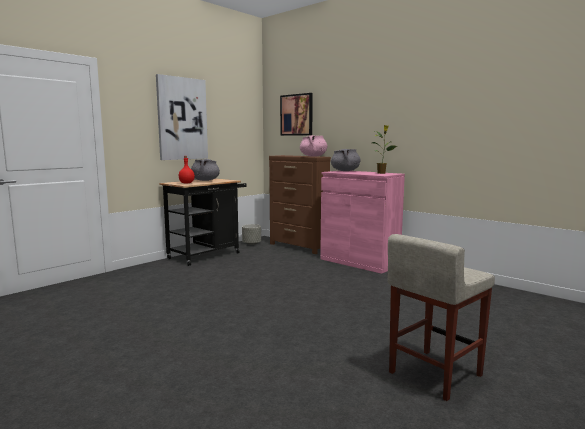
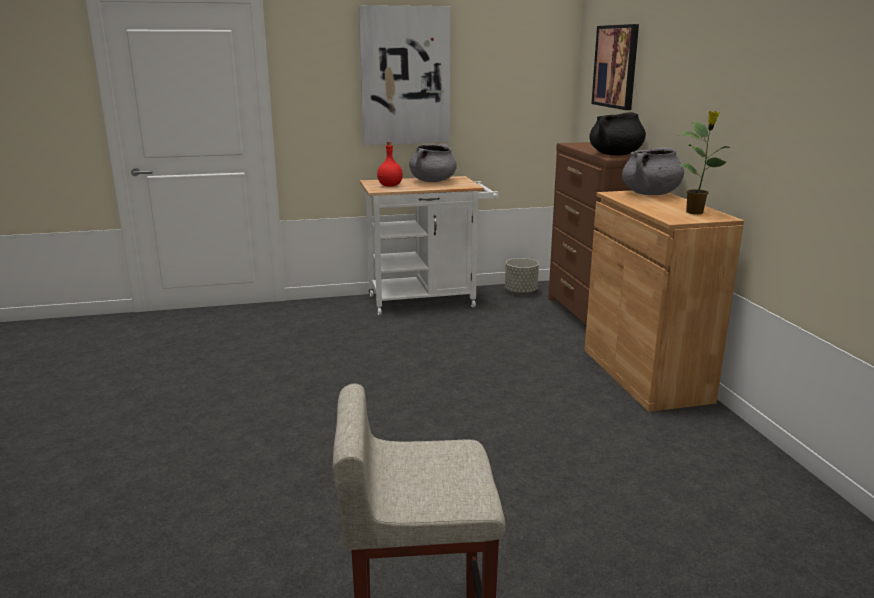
camera: 35 degrees right, 10 degrees up
black cart [159,178,247,266] -> white cart [360,176,499,315]
pink cooking pot [300,135,327,157] -> black cooking pot [589,112,646,155]
pink cabinet [320,171,405,274] -> brown cabinet [584,190,744,412]

